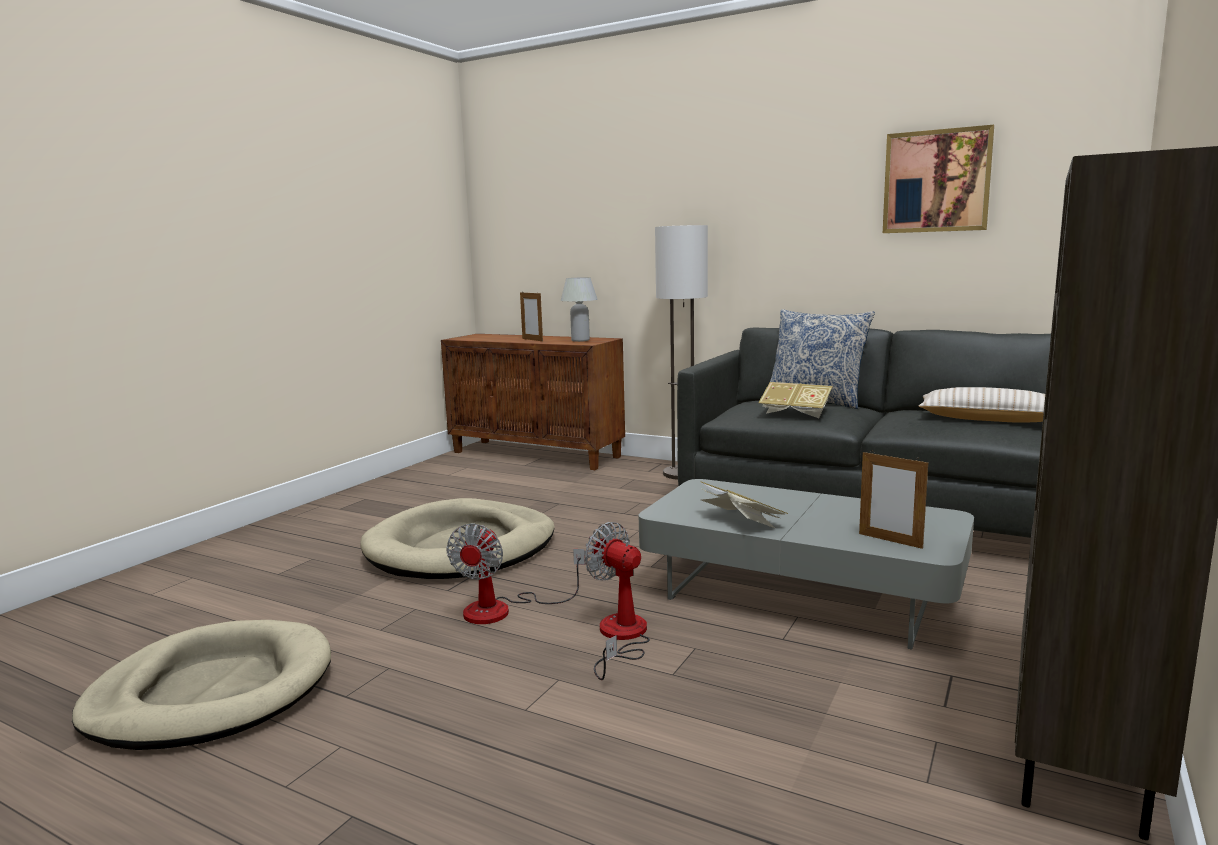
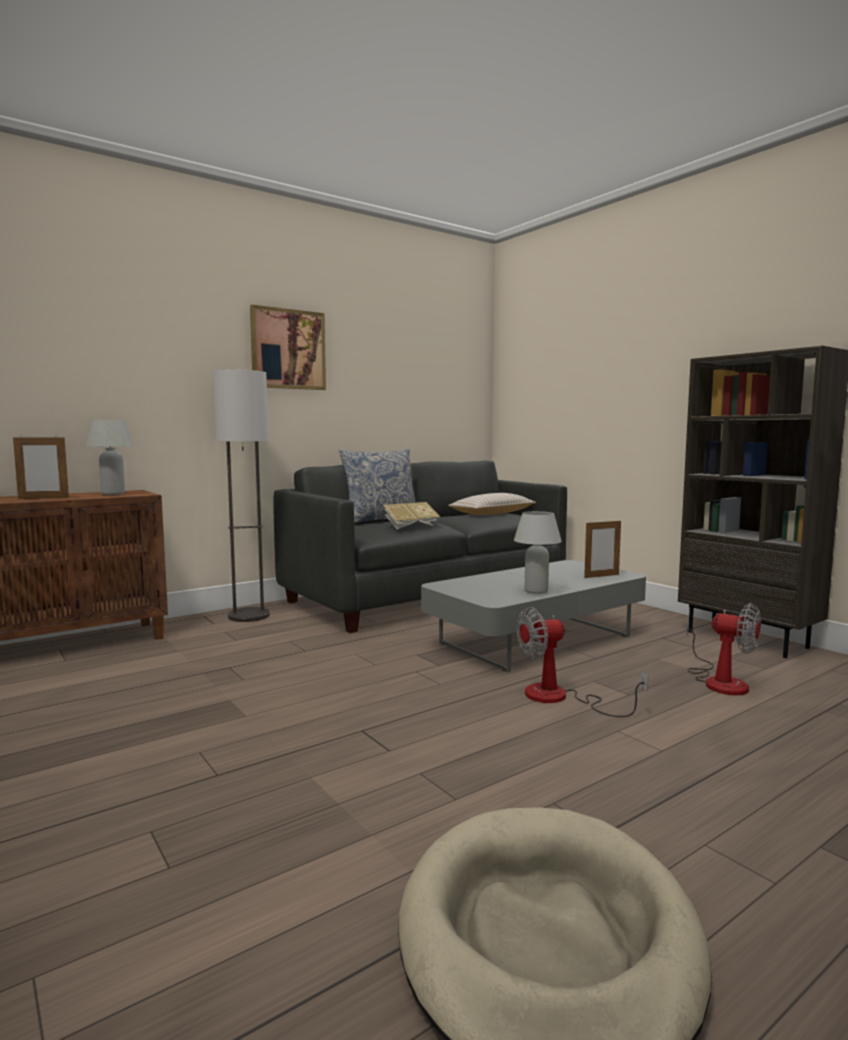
camera: 65 degrees left, 5 degrees down
beige dog bed [360,498,554,579] -> none
fan [446,523,585,624] -> fan moved to [685,603,761,695]
book [700,481,788,528] -> white table lamp [514,511,562,594]
picture [883,125,994,233] -> picture moved to [250,305,326,390]

